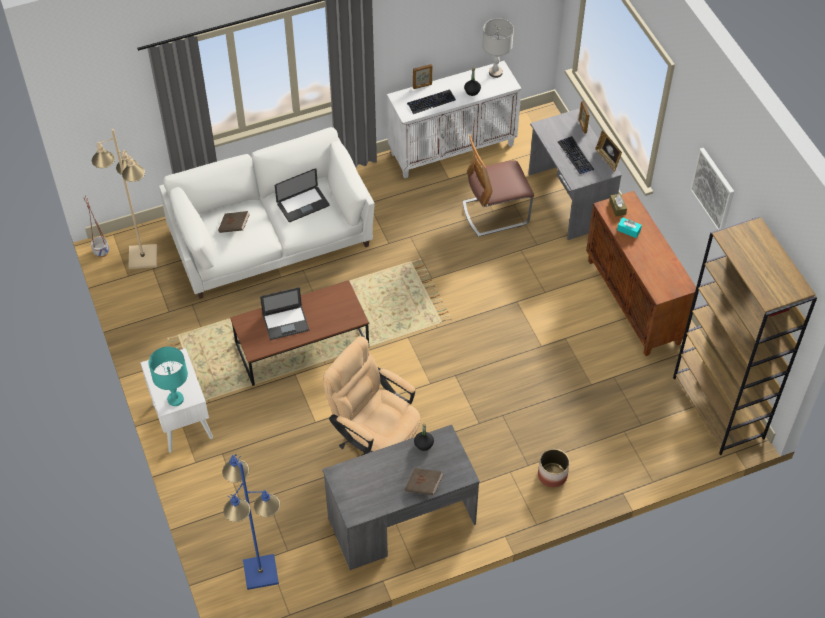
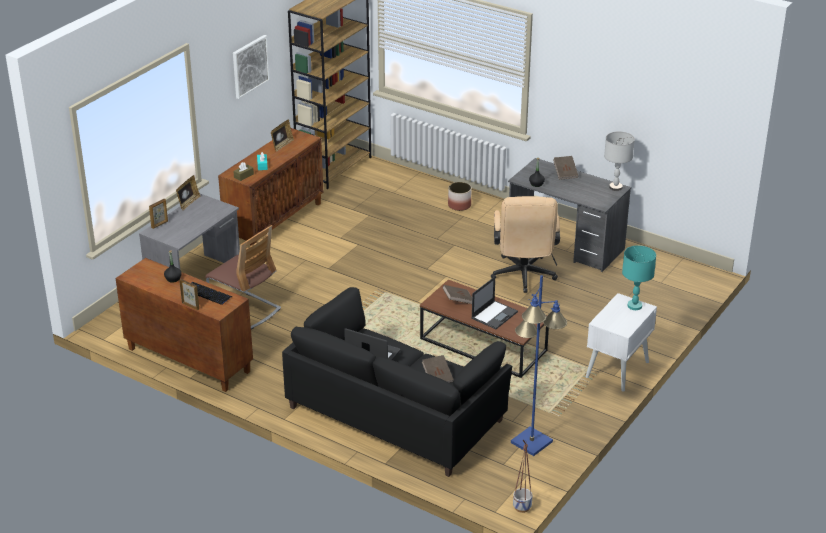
camera: 125 degrees left, 20 degrees down
beige floor lamp [92,129,157,269] -> none
white sofa [159,127,375,299] -> black sofa [282,287,512,477]
blue floor lamp [222,454,280,590] -> blue floor lamp moved to [511,275,567,456]
laptop [260,287,309,340] -> laptop turned 90 degrees clockwise [471,277,518,329]
white cabinet [387,61,521,178] -> brown cabinet [115,258,253,392]
grey table lamp [482,18,514,78] -> grey table lamp moved to [604,131,635,191]
keyboard [558,136,594,174] -> none
none -> picture frame [271,119,294,152]
none -> brown book [443,285,472,304]

